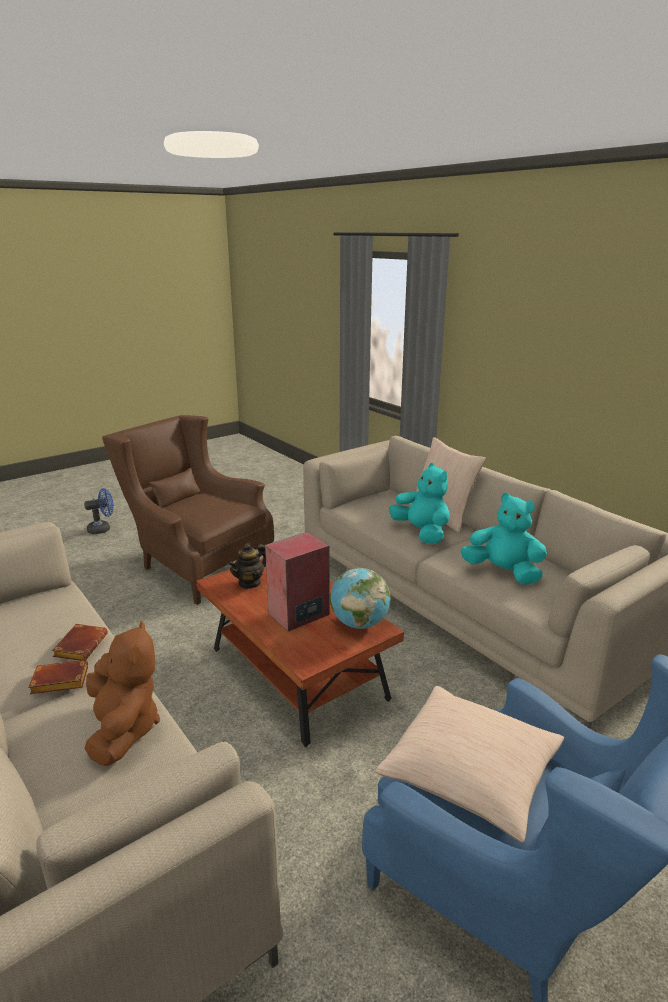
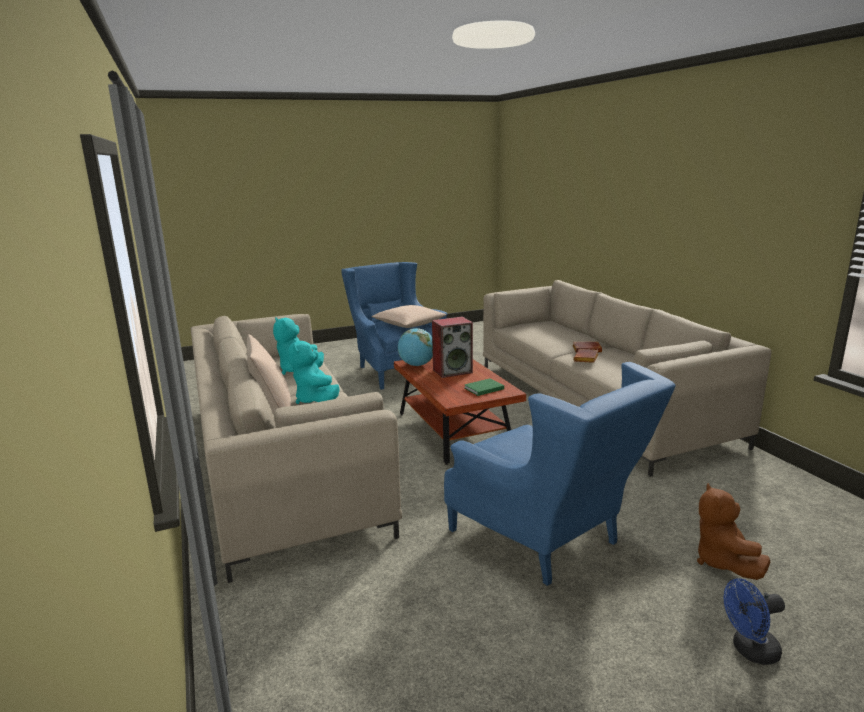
camera: 165 degrees left, 5 degrees down
brown plush toy [84,620,160,766] -> brown plush toy moved to [697,483,770,580]
brown armchair [102,415,274,605] -> blue armchair [444,362,676,586]
teapot [227,543,266,589] -> green book [464,378,504,396]

